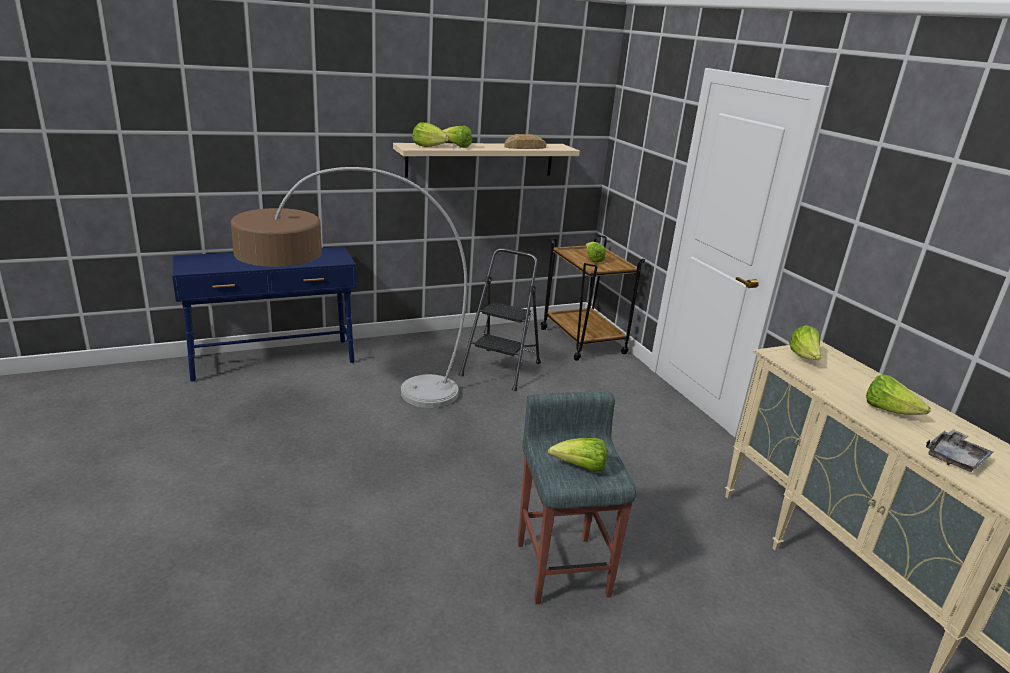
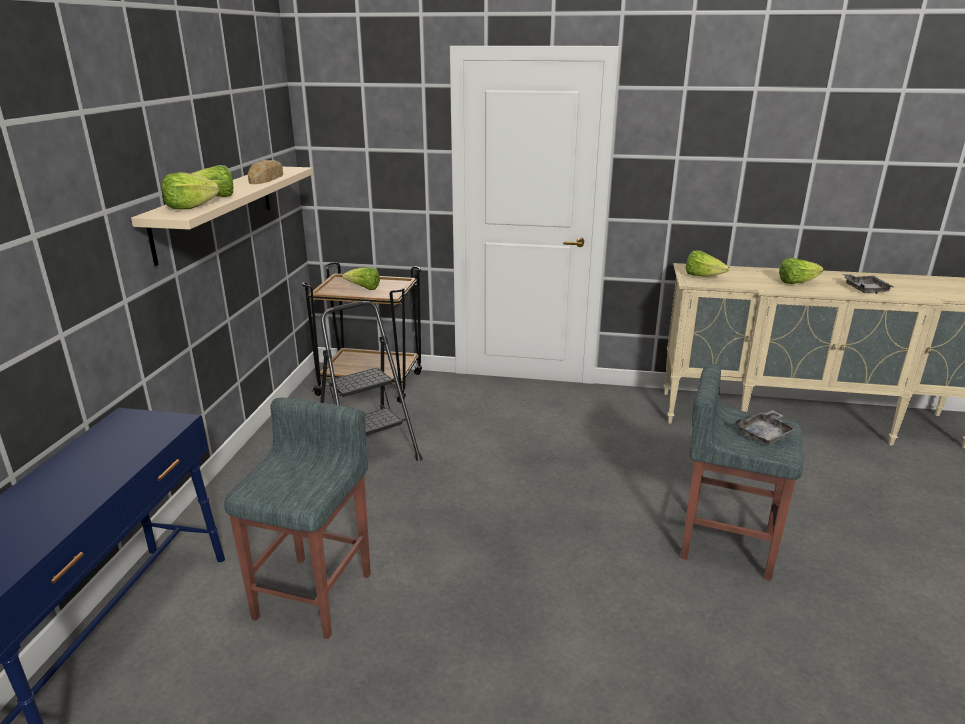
camera: 55 degrees left, 0 degrees up
floor lamp [231,167,467,408] -> grey stool [224,398,371,639]
lettuce [548,438,607,472] -> grey tray [735,410,799,445]

